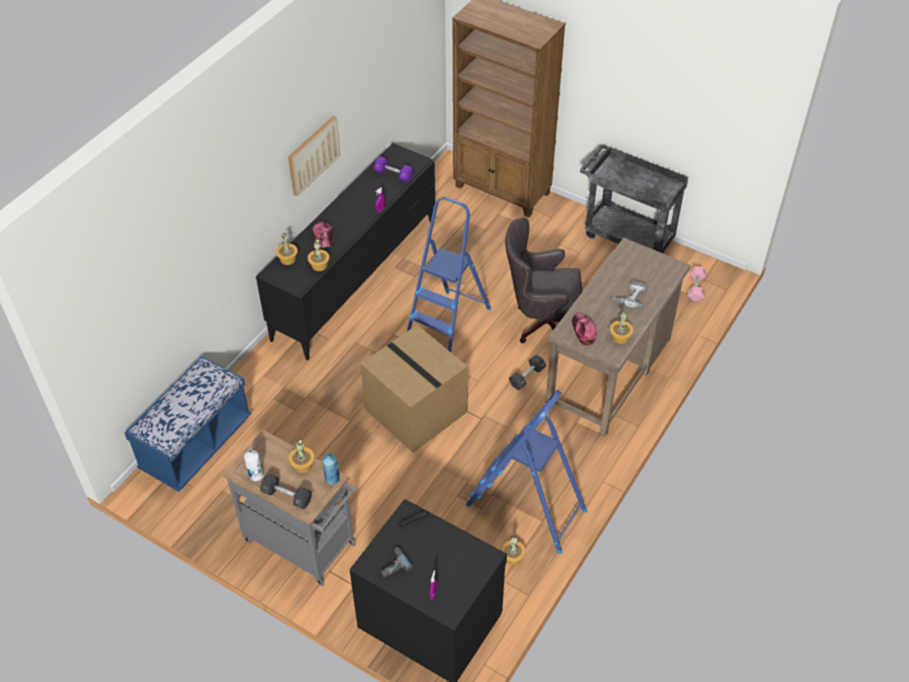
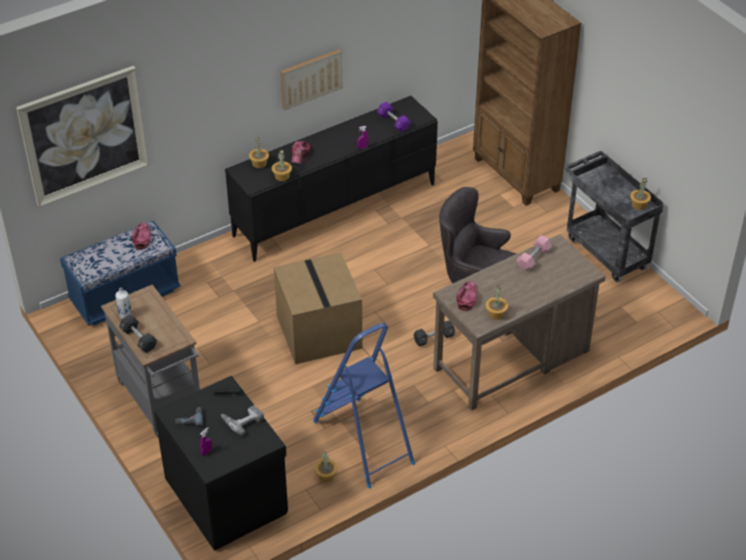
camera: 25 degrees right, 5 degrees down
potted plant [289,438,315,473] -> potted plant moved to [630,178,651,210]
blue bottle [322,452,340,485] -> none
blue step ladder [407,197,491,352] -> none
power drill [611,281,647,309] -> power drill moved to [221,405,264,436]
pink dumbbell [688,266,706,302] -> pink dumbbell moved to [516,235,552,271]
none -> picture [16,66,149,207]
none -> cap [132,223,151,250]

